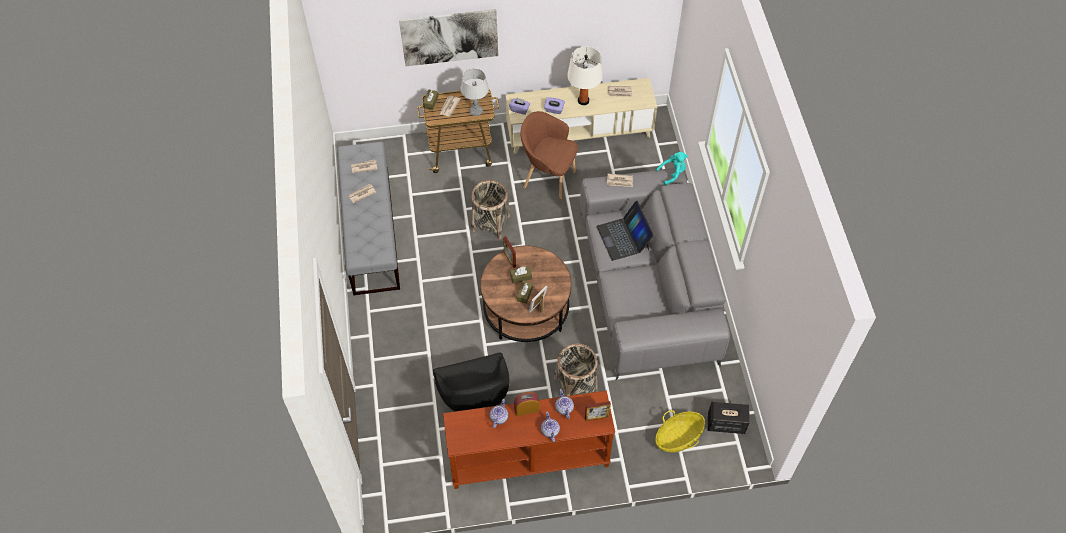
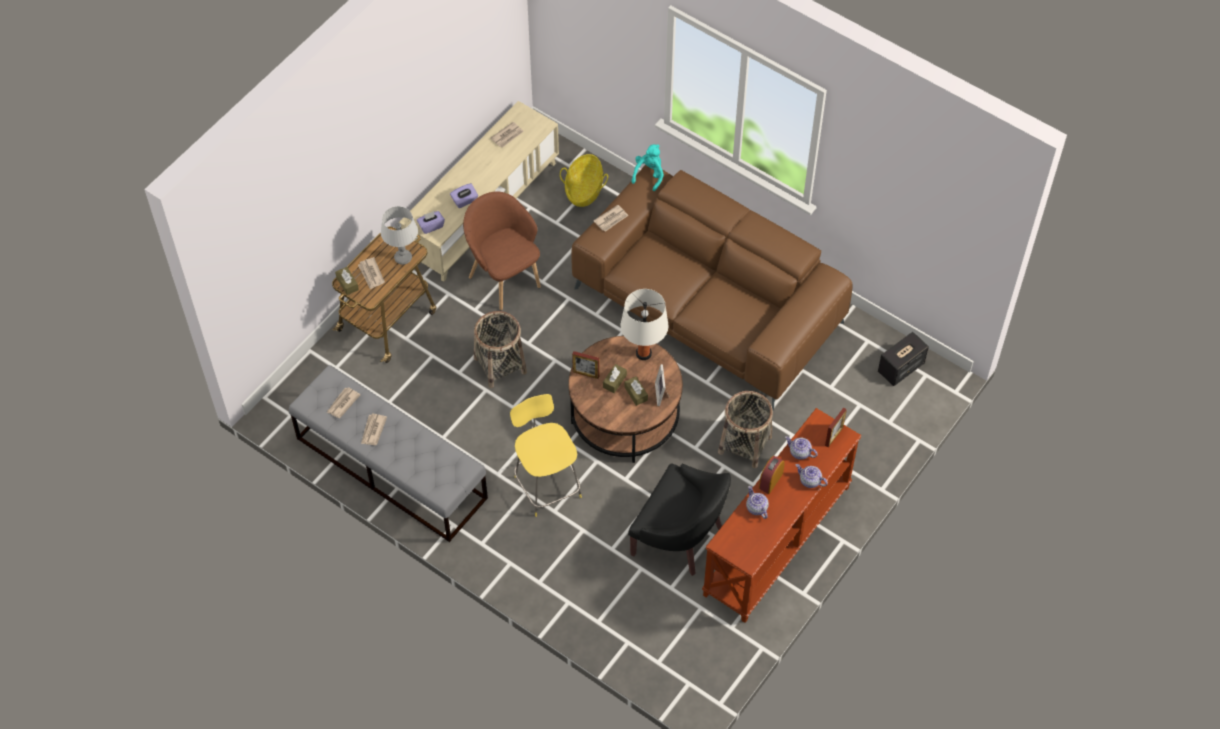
camera: 45 degrees left, 0 degrees up
picture [399,9,498,66] -> none
brown armchair [521,111,578,200] -> brown armchair turned 75 degrees clockwise [463,191,541,311]
white table lamp [567,46,603,105] -> white table lamp moved to [620,289,669,360]
grey sofa [580,167,730,380] -> brown sofa [571,165,853,410]
laptop [596,201,654,261] -> none
basket [655,410,705,453] -> basket moved to [560,154,608,207]
none -> yellow stool [510,394,582,517]

